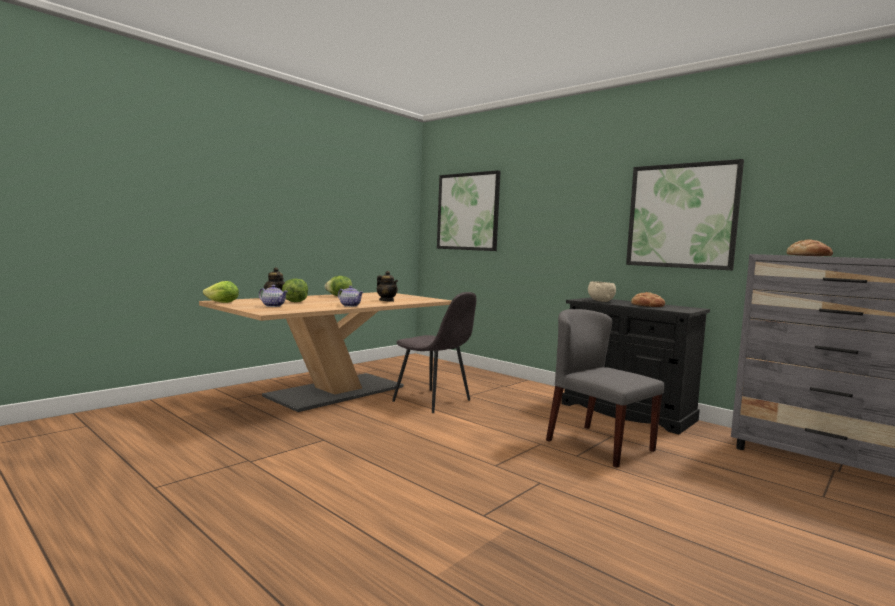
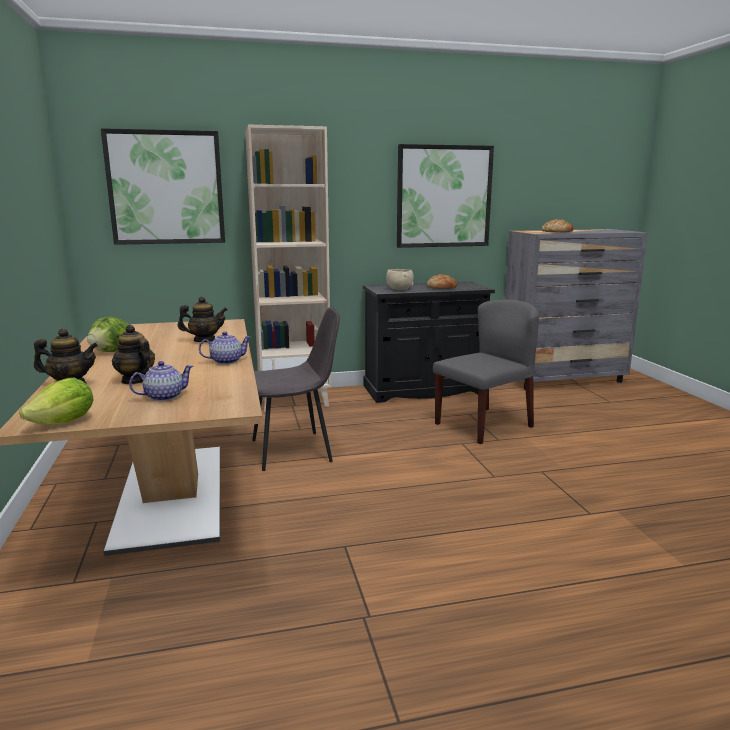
camera: 55 degrees left, 10 degrees up
lettuce [282,279,308,302] -> teapot [112,325,155,384]
grey chair [546,309,664,468] -> grey chair turned 150 degrees clockwise [433,300,539,444]
none -> beige bookcase [245,125,331,412]

